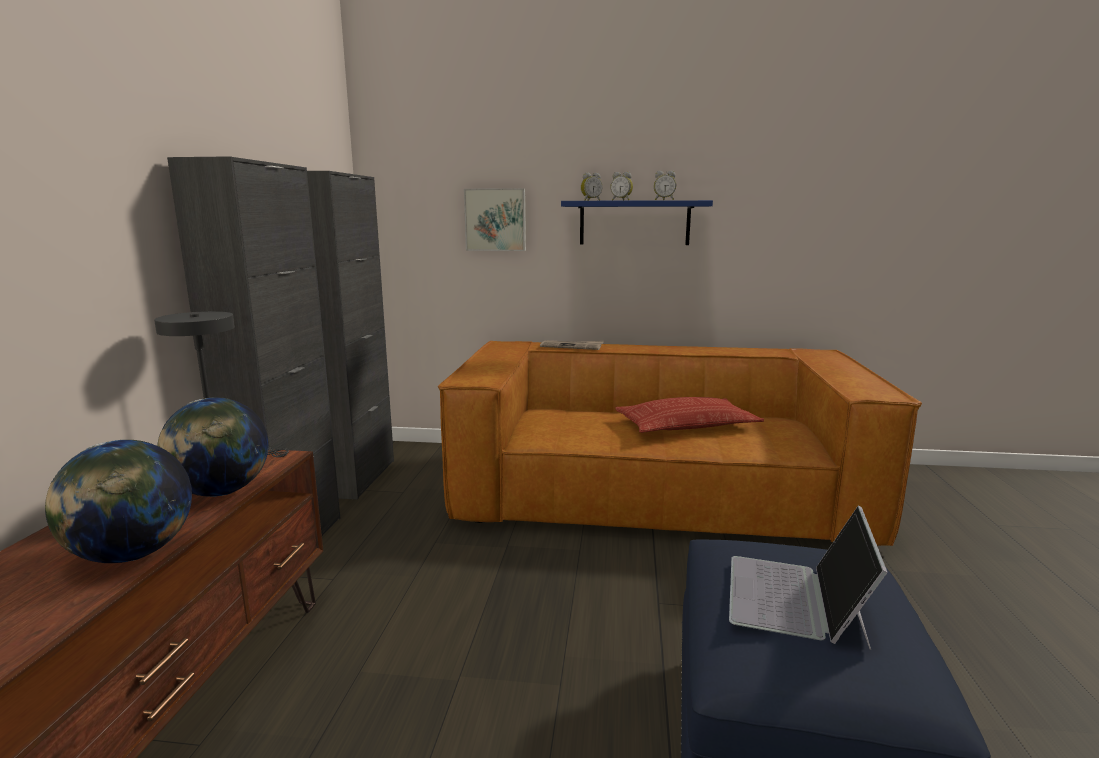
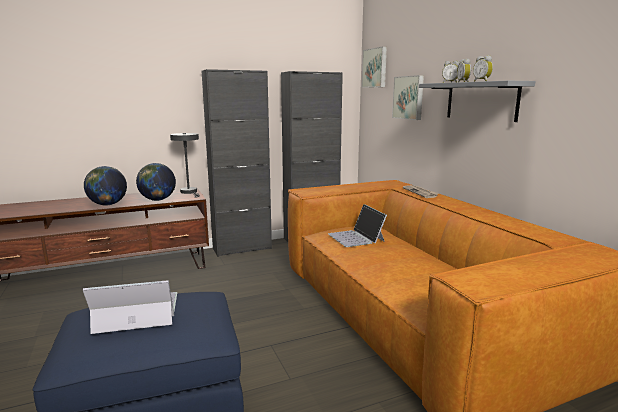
camera: 60 degrees right, 0 degrees up
blue shelf [561,200,713,245] -> grey shelf [419,81,536,122]
pillow [615,397,764,433] -> none
none -> laptop [328,204,387,247]
none -> picture [362,46,387,88]

